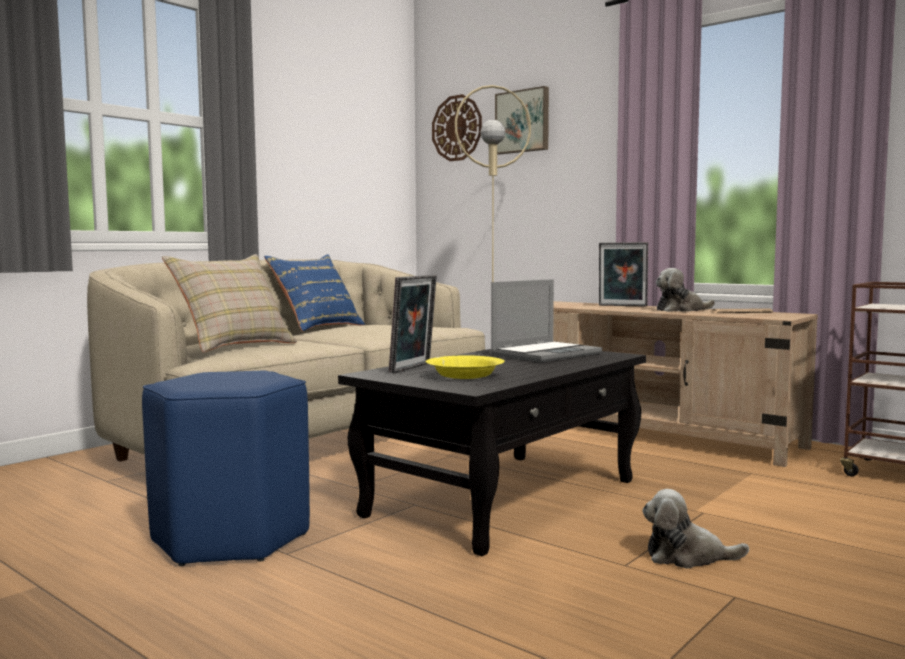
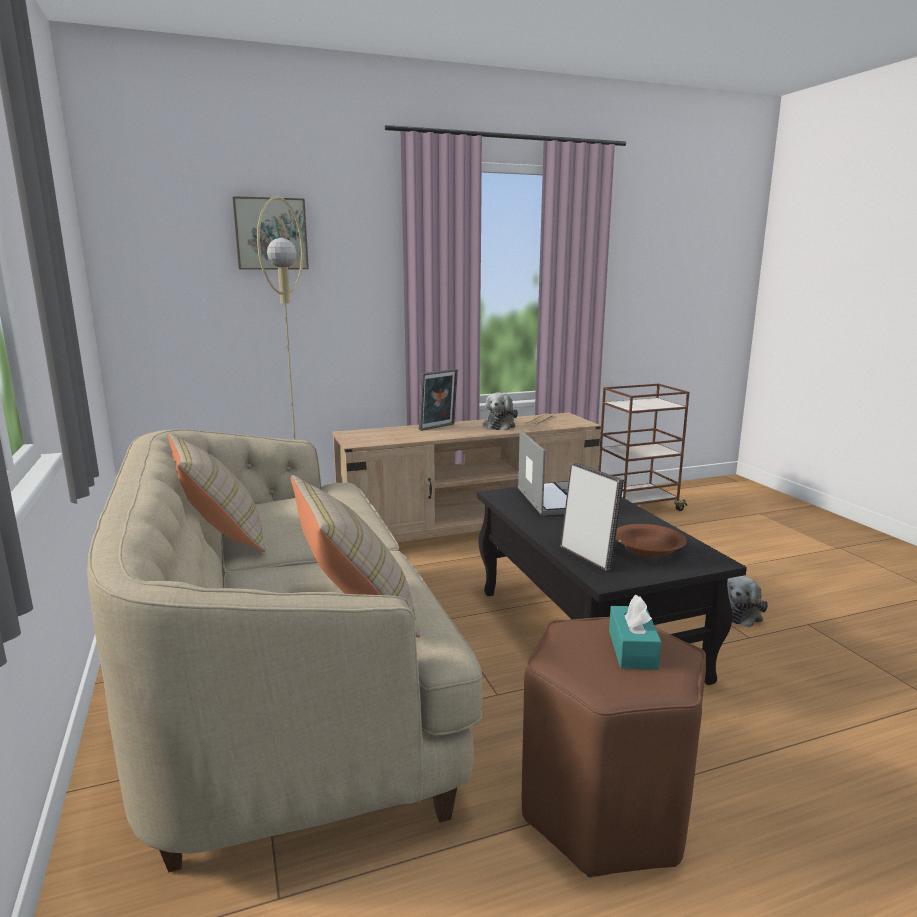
camera: 60 degrees left, 10 degrees up
blue stool [142,370,310,566] -> brown stool [522,617,706,877]
blue pillow [264,254,365,331] -> beige pillow [168,433,266,552]
yellow bowl [425,355,505,379] -> brown bowl [616,524,687,557]
wall clock [432,94,482,161] -> none
none -> turquoise tissue box [609,595,662,670]

